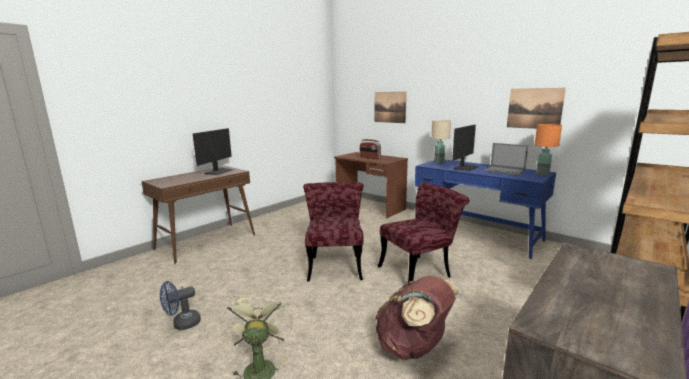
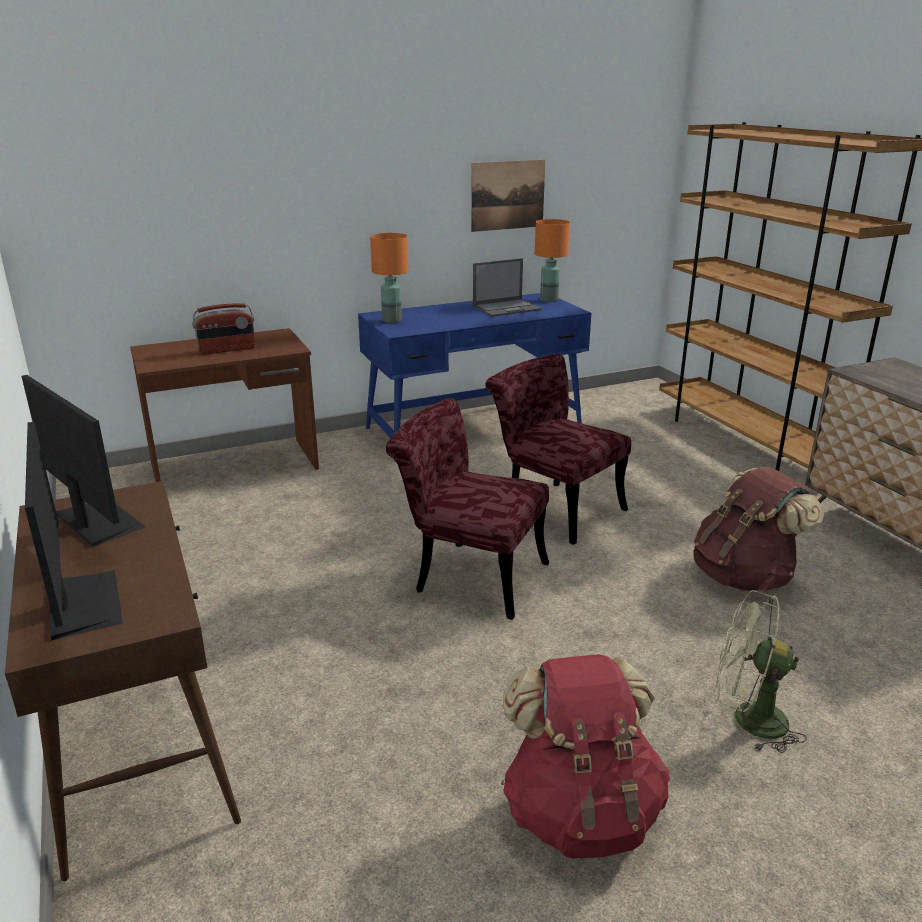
camera: 65 degrees left, 10 degrees up
blue fan [160,281,201,330] -> red backpack [501,654,670,859]
picture [374,92,407,123] -> none
red chair [377,182,470,285] -> red chair turned 45 degrees counterclockwise [486,354,631,545]
beige table lamp [431,120,451,164] -> orange table lamp [370,233,408,323]
monitor [452,125,478,171] -> monitor moved to [25,422,123,641]

